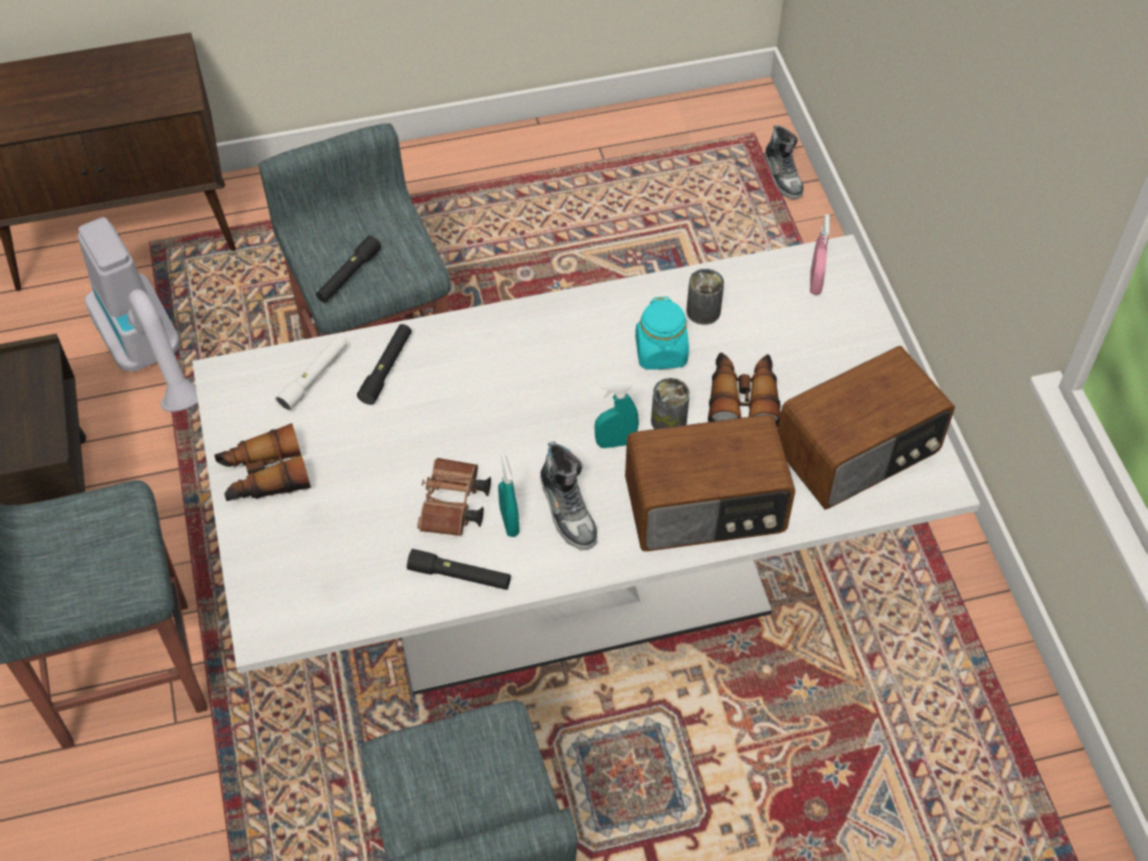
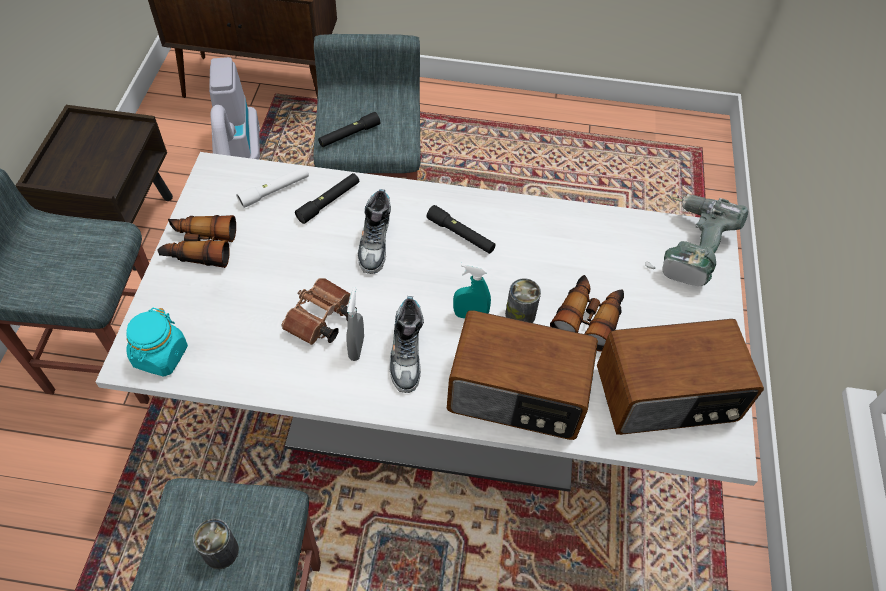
camera: 20 degrees right, 0 degrees up
black flashlight [407,549,511,590] -> black flashlight moved to [426,205,496,254]
turquoise spray bottle [498,451,520,537] -> grey spray bottle [346,287,364,361]
turquoise jar [635,297,689,369] -> turquoise jar moved to [126,308,188,377]
can [686,269,724,325] -> can moved to [193,519,239,569]
shoe [765,125,804,199] -> shoe moved to [357,189,391,274]
pink spray bottle [810,214,830,295] -> power drill [645,194,748,286]

